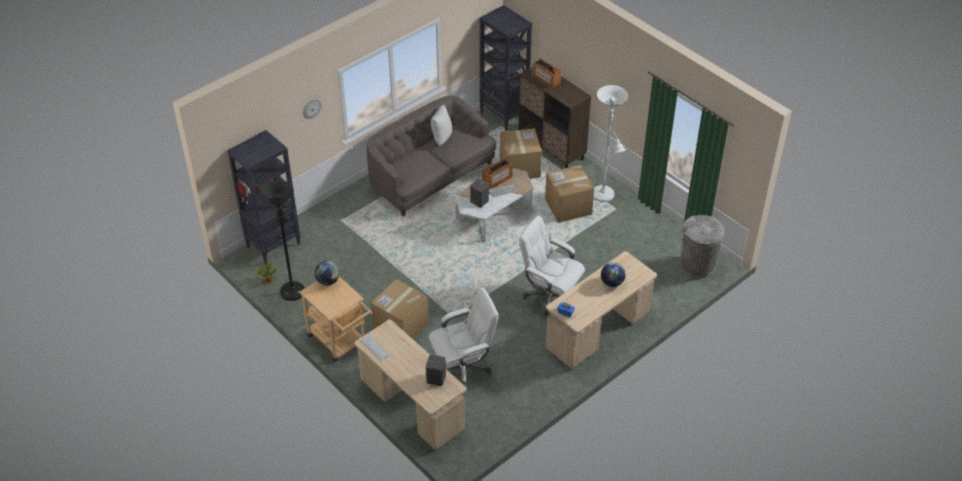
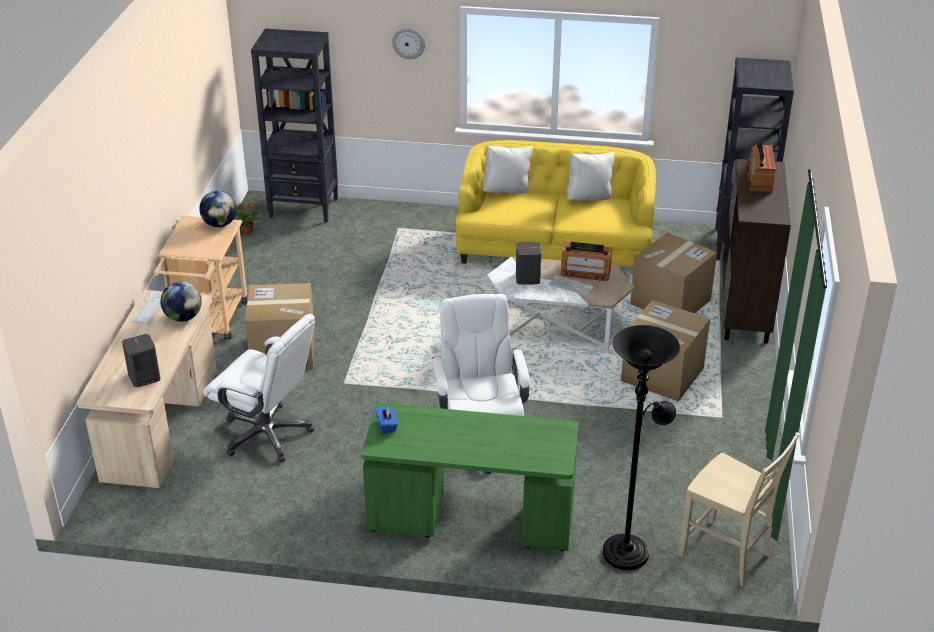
camera: 50 degrees right, 10 degrees down
black floor lamp [260,180,305,301] -> black floor lamp moved to [603,325,680,570]
grey sofa [367,96,496,217] -> yellow sofa [455,140,656,267]
beige desk [546,251,657,369] -> green desk [361,403,579,551]
white floor lamp [594,85,628,202] -> none
globe [601,262,626,287] -> globe moved to [160,282,202,322]
grey trash can [680,215,724,279] -> beige chair [678,432,799,587]
none -> white pillow [483,145,533,194]

